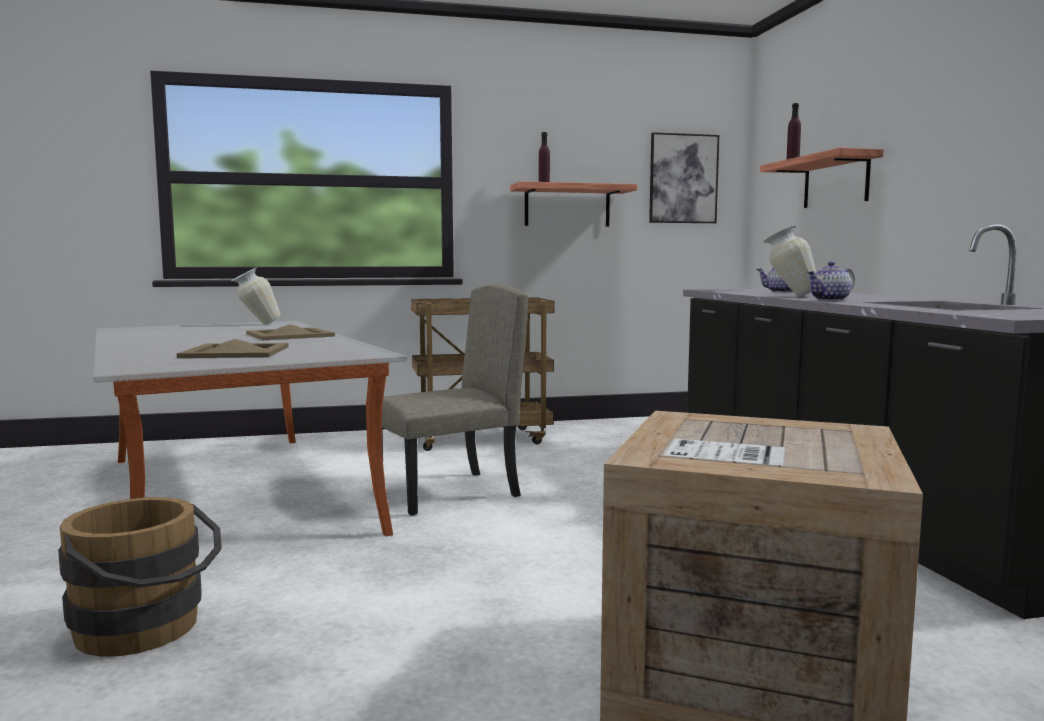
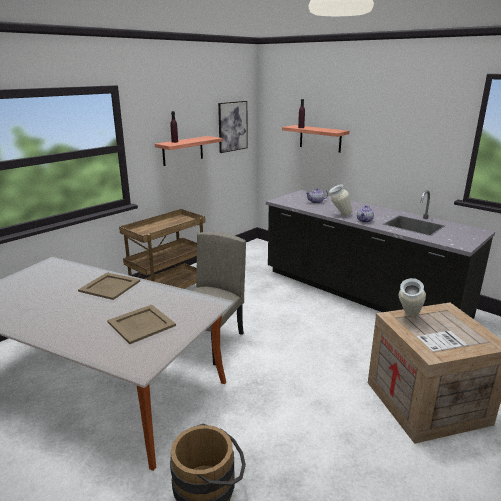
camera: 35 degrees left, 15 degrees up
vase [231,267,281,325] -> vase moved to [399,278,426,316]

